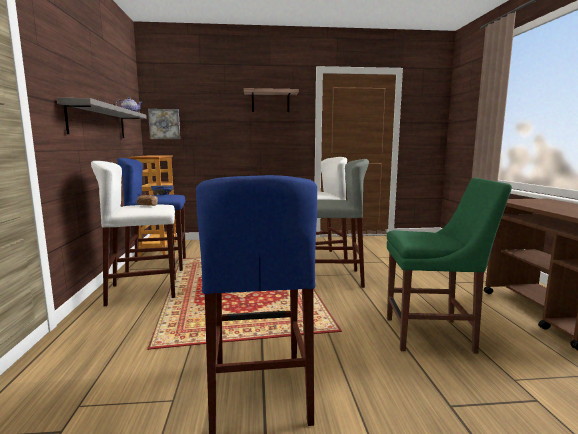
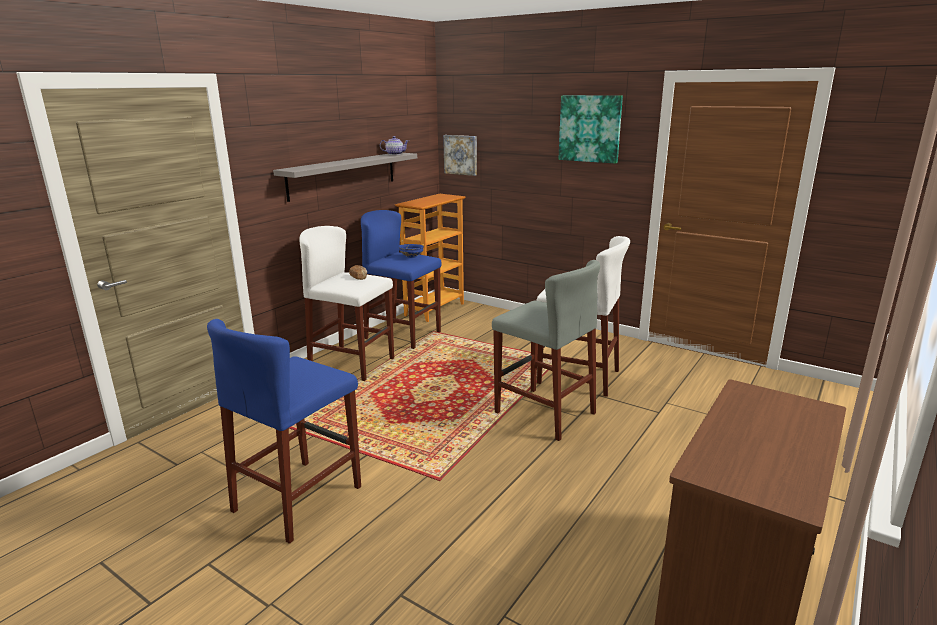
camera: 40 degrees right, 10 degrees up
shelf [244,88,299,112] -> picture [558,95,623,164]
green chair [387,178,512,354] -> none

